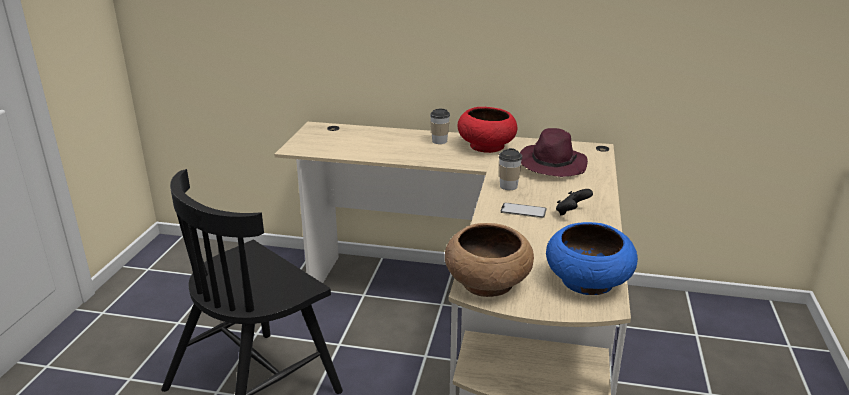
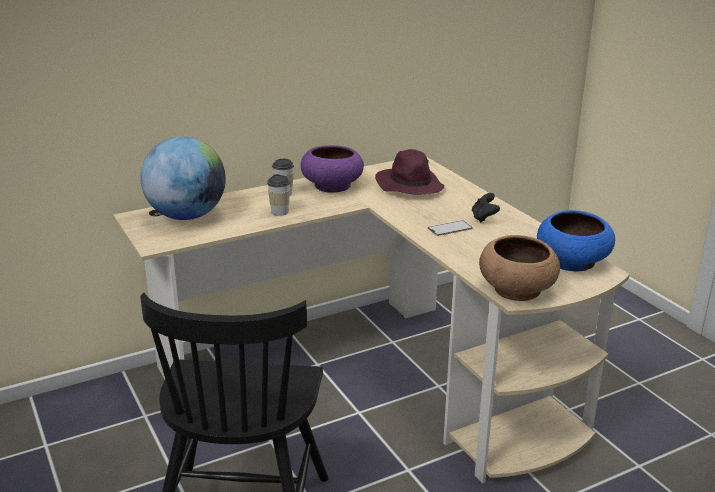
camera: 40 degrees left, 0 degrees up
red bowl [458,107,518,153] -> purple bowl [301,145,364,193]
cup [499,148,522,190] -> cup moved to [267,174,290,216]
none -> globe [140,136,226,220]

